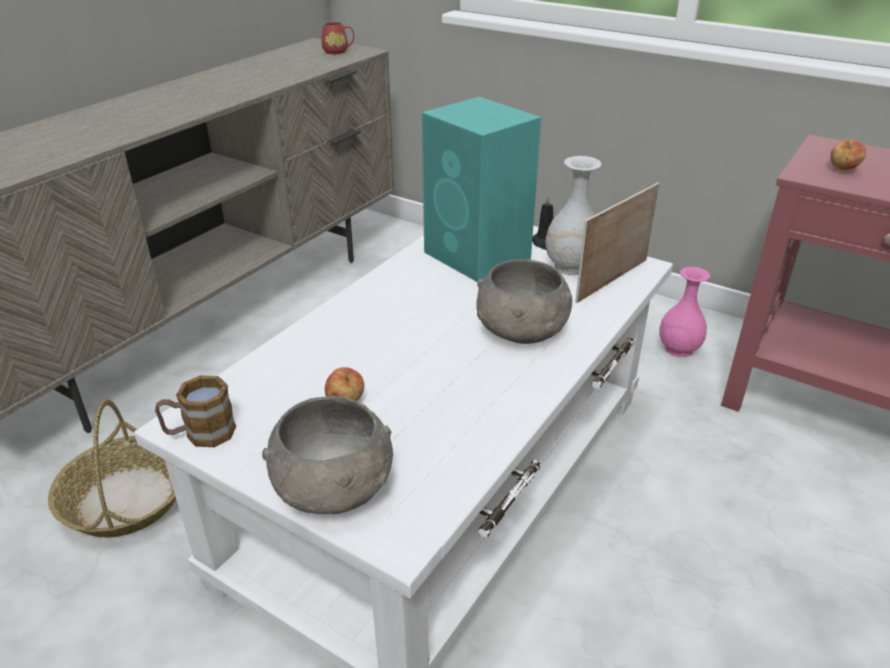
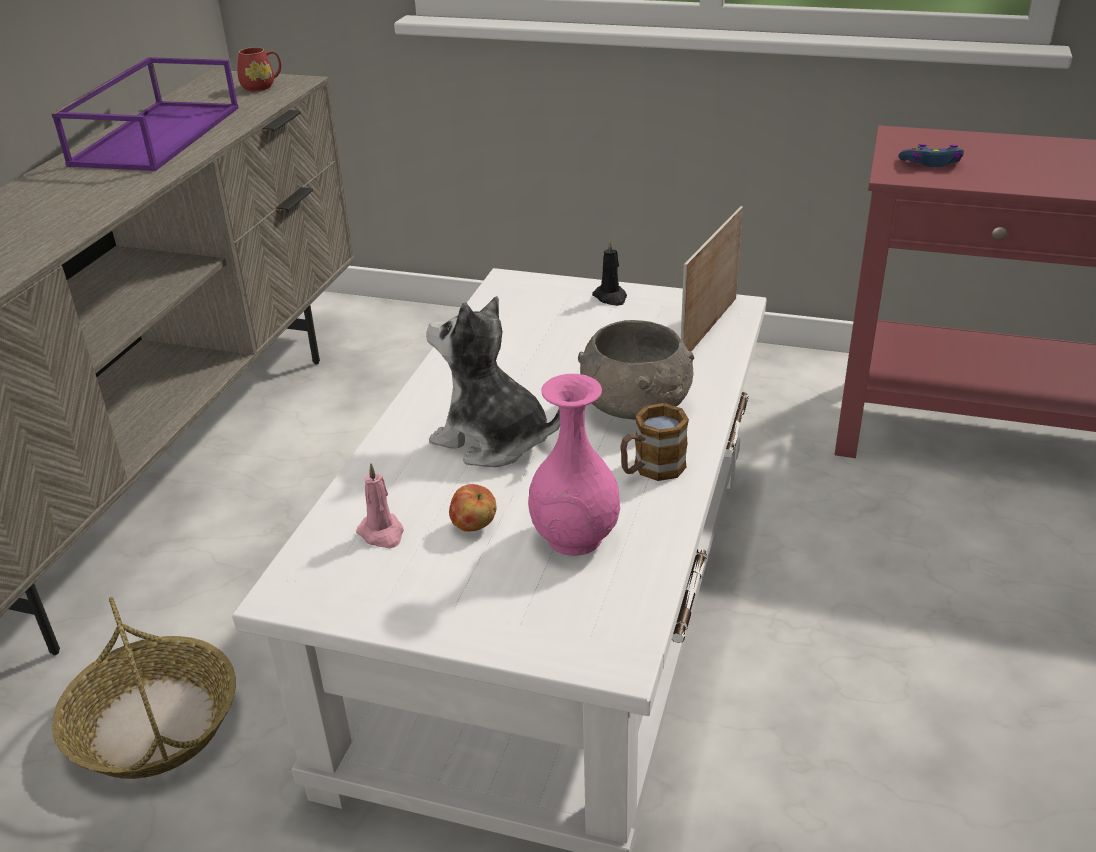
camera: 15 degrees left, 0 degrees up
mug [155,375,236,447] -> mug moved to [620,403,689,481]
grey bowl [262,396,393,514] -> none
turquoise speaker [422,97,541,282] -> none
white vase [546,156,602,275] -> none
pink vase [659,267,710,357] -> pink vase moved to [528,374,620,556]
apple [830,140,866,170] -> blue game controller [899,144,964,167]
none -> purple tray [51,57,238,171]
none -> pink candle [356,463,404,548]
none -> plush toy [426,296,560,467]

